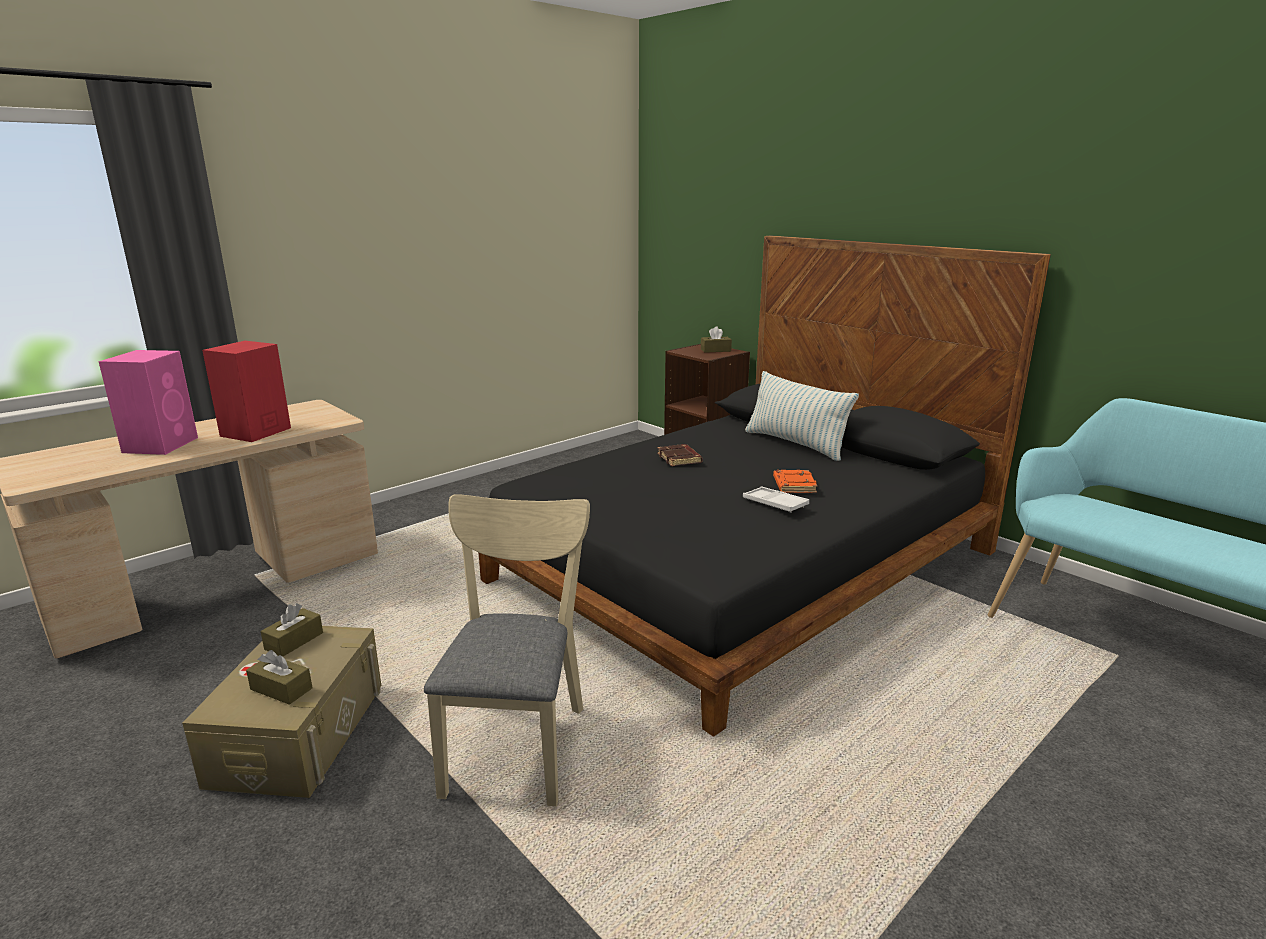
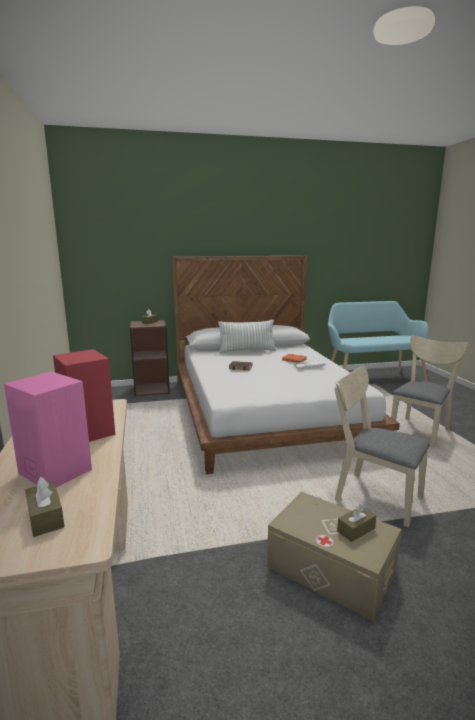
camera: 60 degrees left, 5 degrees down
brown tissue box [261,603,323,657] -> brown tissue box moved to [25,477,64,537]
black bed [479,236,1051,737] -> white bed [173,256,400,474]
none -> beige chair [391,335,468,448]

